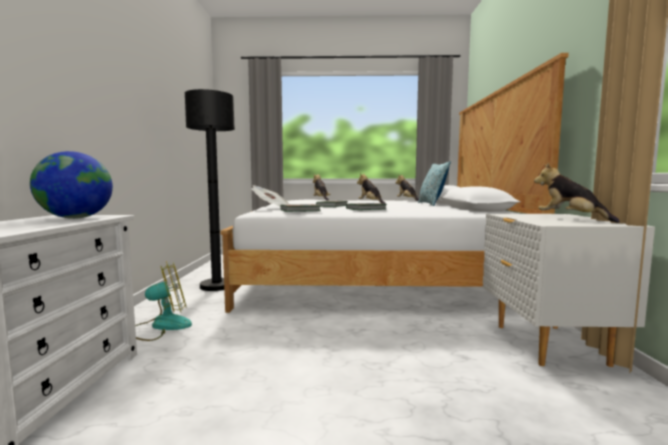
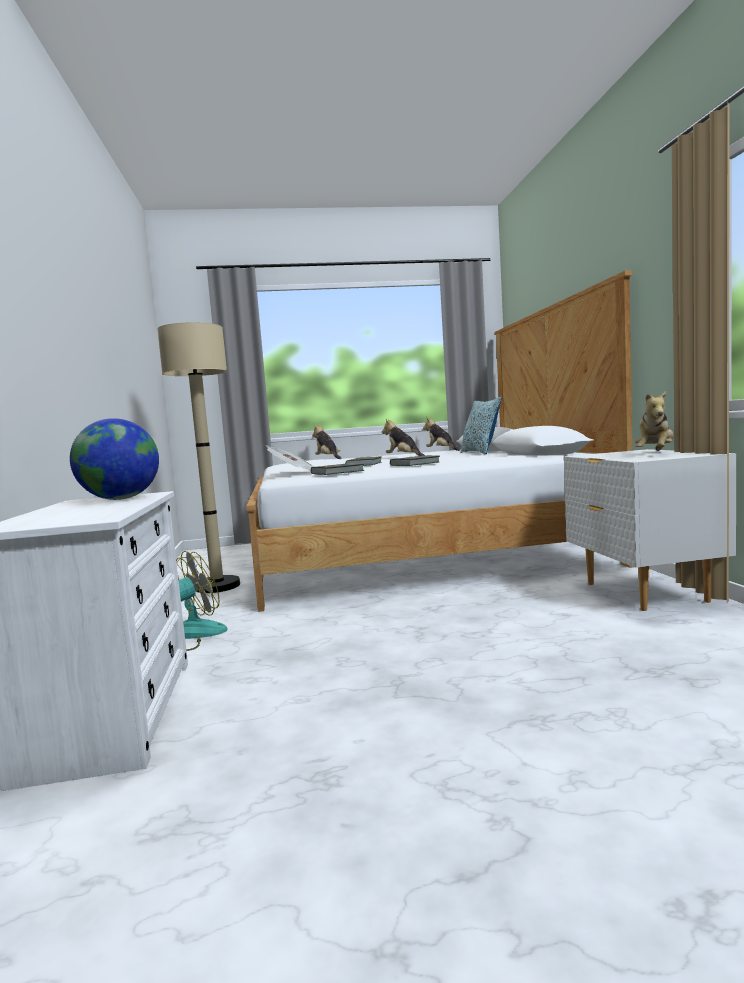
camera: 10 degrees left, 0 degrees up
black floor lamp [185,89,235,291] -> beige floor lamp [157,322,240,593]
plush toy [534,163,620,223] -> plush toy turned 105 degrees counterclockwise [635,391,674,451]

